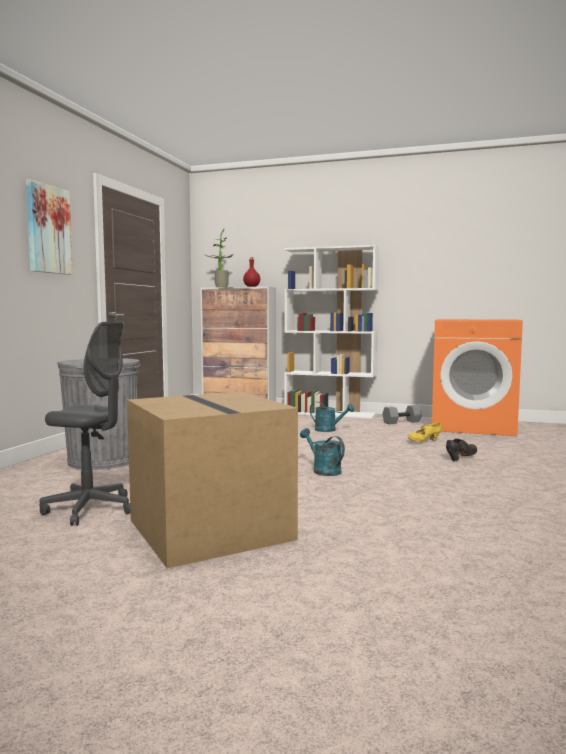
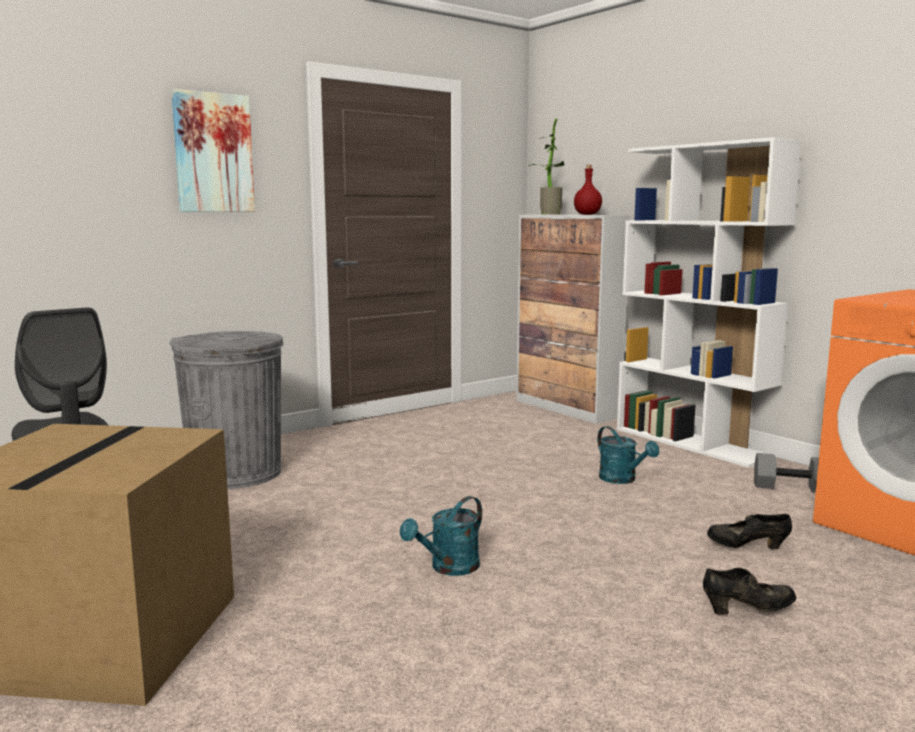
camera: 35 degrees right, 5 degrees up
turquoise watering can [300,428,345,476] -> turquoise watering can turned 135 degrees counterclockwise [400,496,482,576]
yellow shoe [408,422,442,442] -> black shoe [707,514,792,549]

